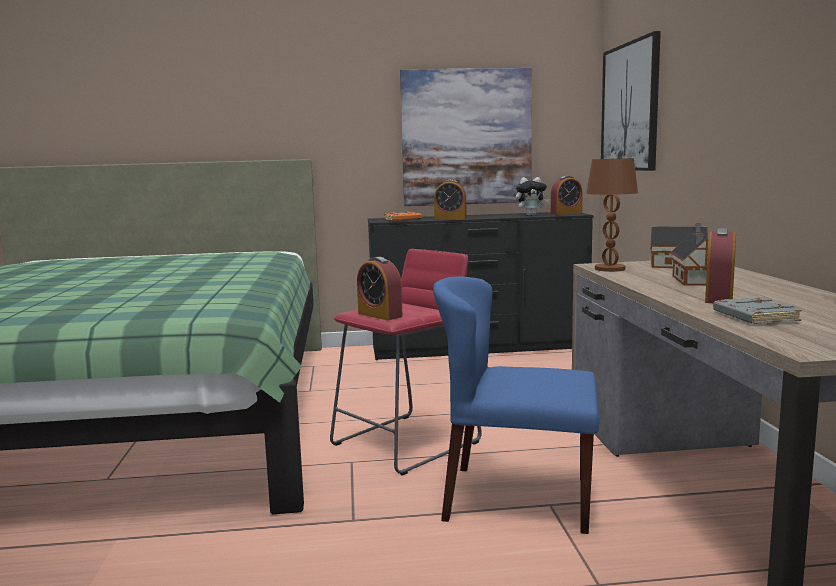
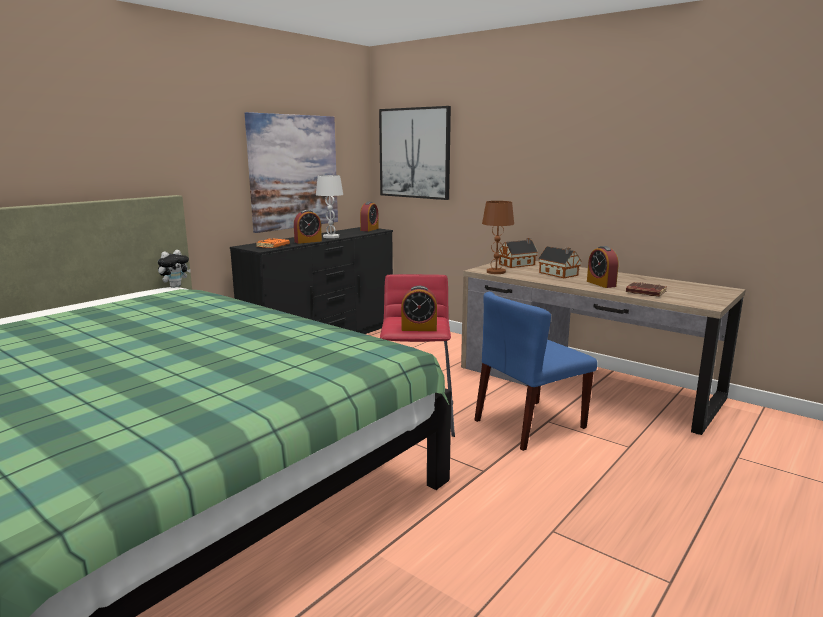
camera: 45 degrees left, 5 degrees up
plush toy [516,177,549,216] -> plush toy moved to [158,250,191,288]
grey book [713,297,802,324] -> brown book [626,282,667,296]
none -> white table lamp [316,175,343,238]

